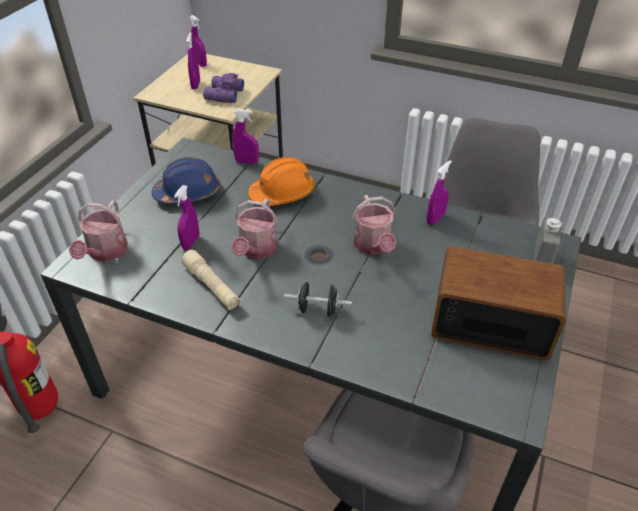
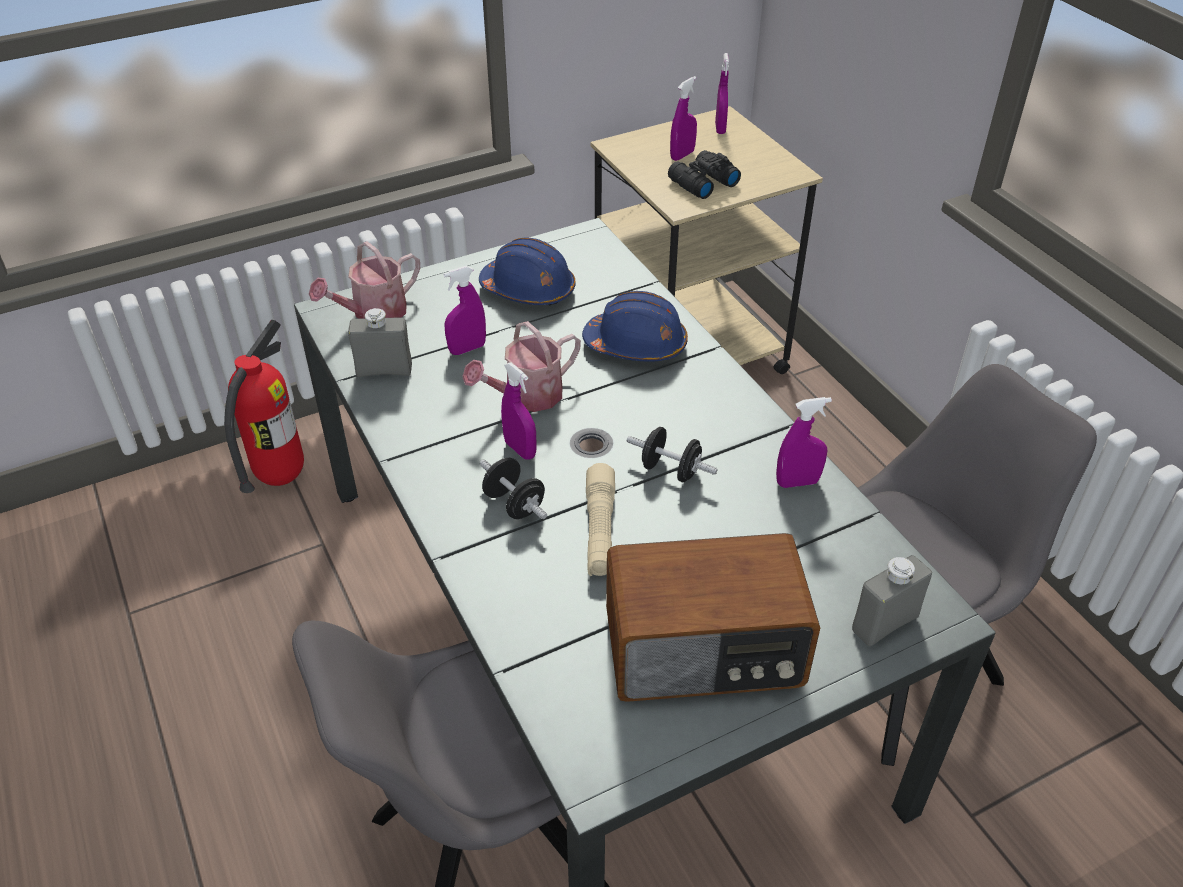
camera: 40 degrees right, 0 degrees up
beige flashlight [181,250,241,311] -> beige flashlight moved to [586,463,615,576]
purple binoculars [203,73,244,103] -> black binoculars [668,150,741,199]
purple spray bottle [232,109,259,164] -> purple spray bottle moved to [501,363,537,460]
orange hard hat [248,157,315,206] -> blue hard hat [582,291,688,362]
watering can [352,195,397,255] -> black dumbbell [627,427,718,482]
radio [431,246,566,360] -> radio turned 120 degrees clockwise [606,533,820,702]
none -> grey bottle [348,308,412,377]

